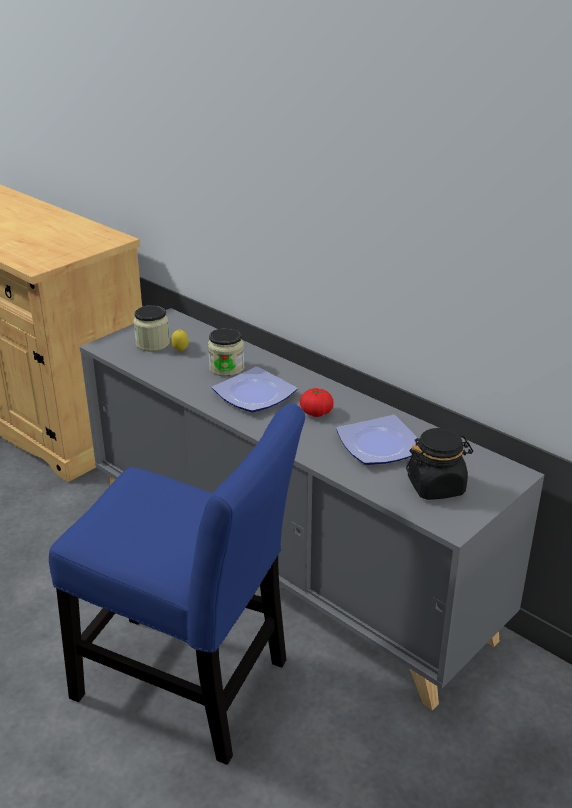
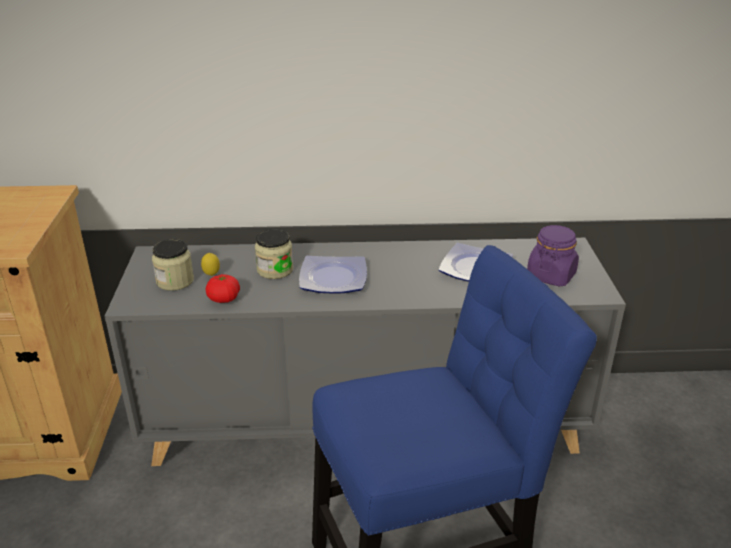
camera: 45 degrees left, 0 degrees up
tomato [300,388,334,417] -> tomato moved to [206,274,240,303]
black jar [406,428,473,500] -> purple jar [527,225,579,286]

